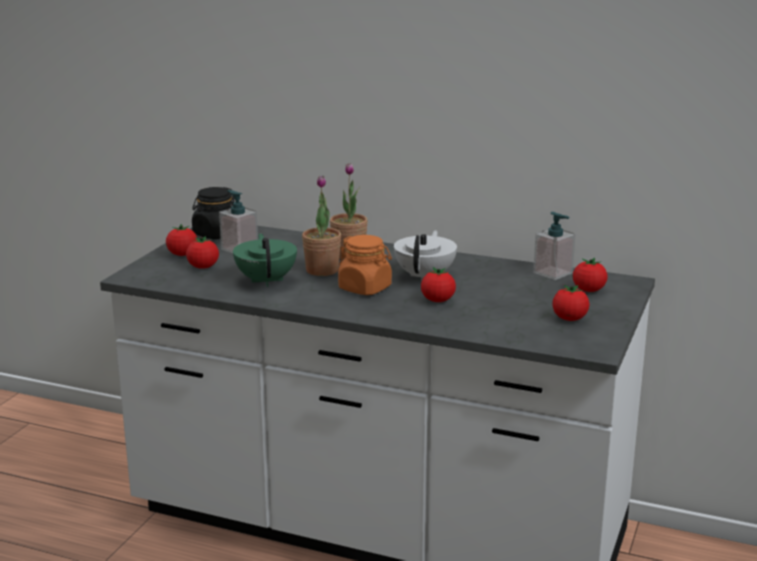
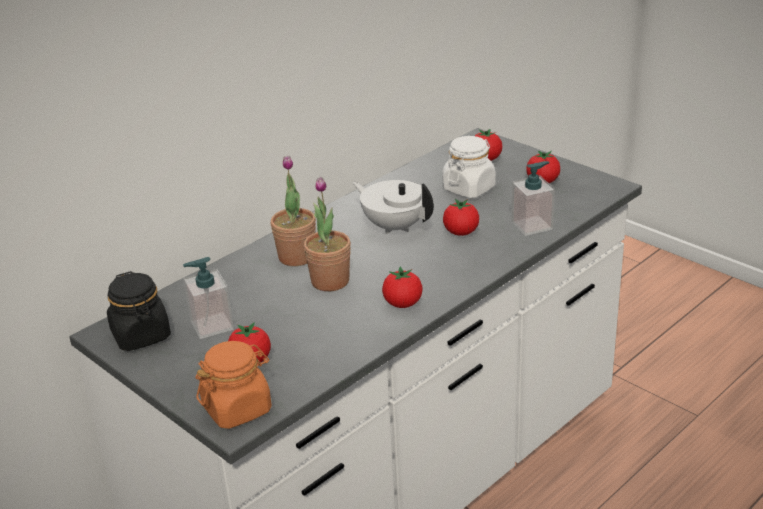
camera: 65 degrees left, 10 degrees up
tomato [166,224,197,256] -> tomato moved to [382,267,423,308]
green teapot [233,234,297,287] -> none
orange jar [338,235,392,295] -> orange jar moved to [195,341,272,429]
soap dispenser [533,212,576,280] -> soap dispenser moved to [512,161,555,236]
none -> white jar [442,136,496,198]

